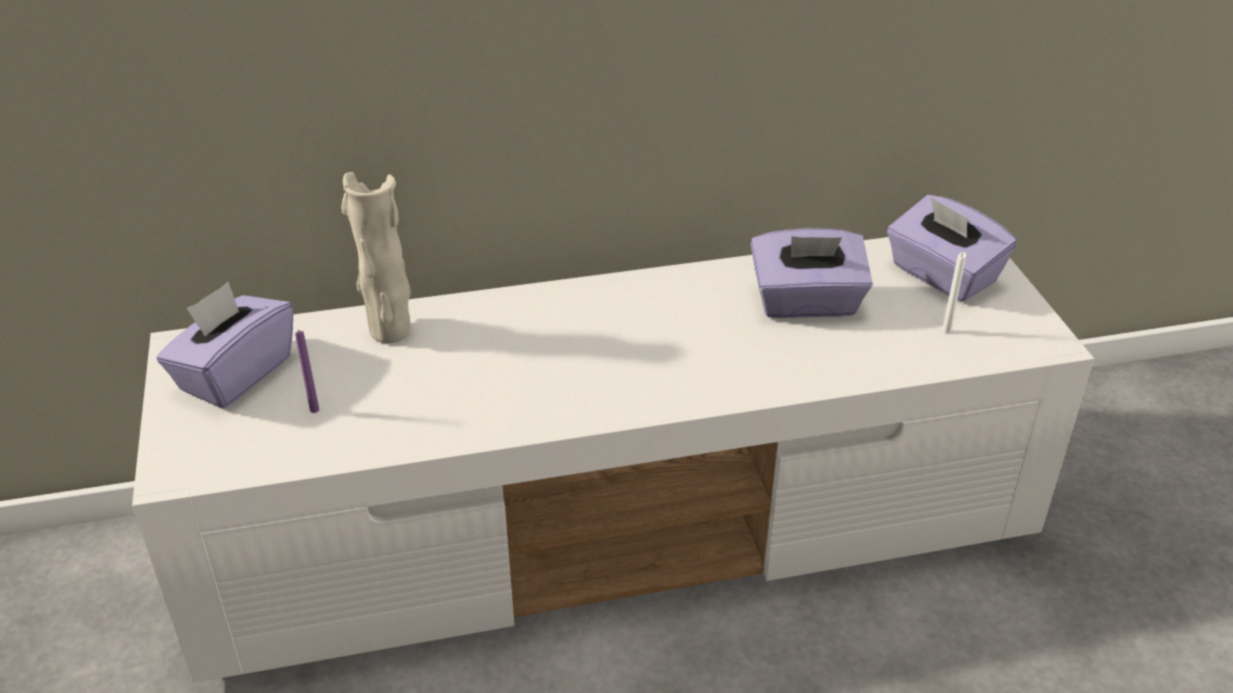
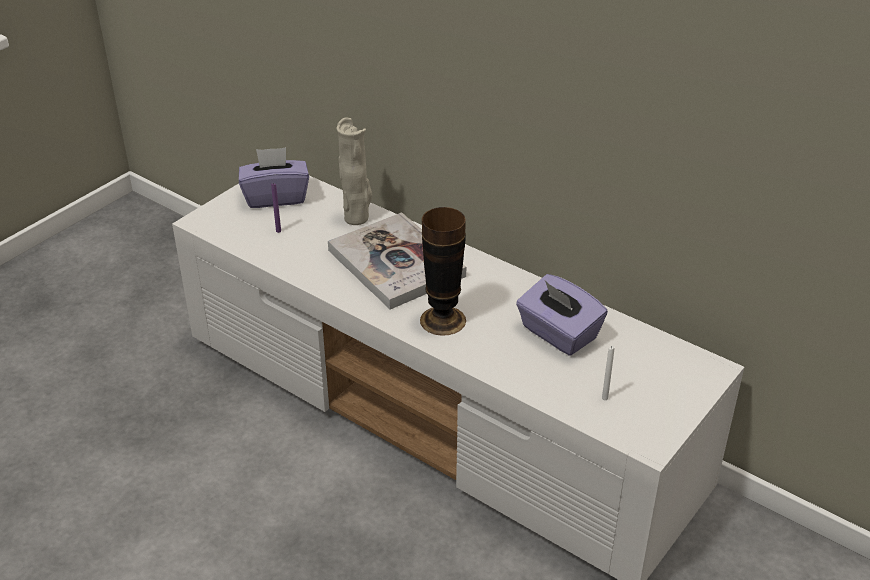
camera: 50 degrees right, 0 degrees up
purple tissue box [887,195,1017,302] -> none
none -> book [328,212,466,309]
none -> vase [420,207,466,336]

